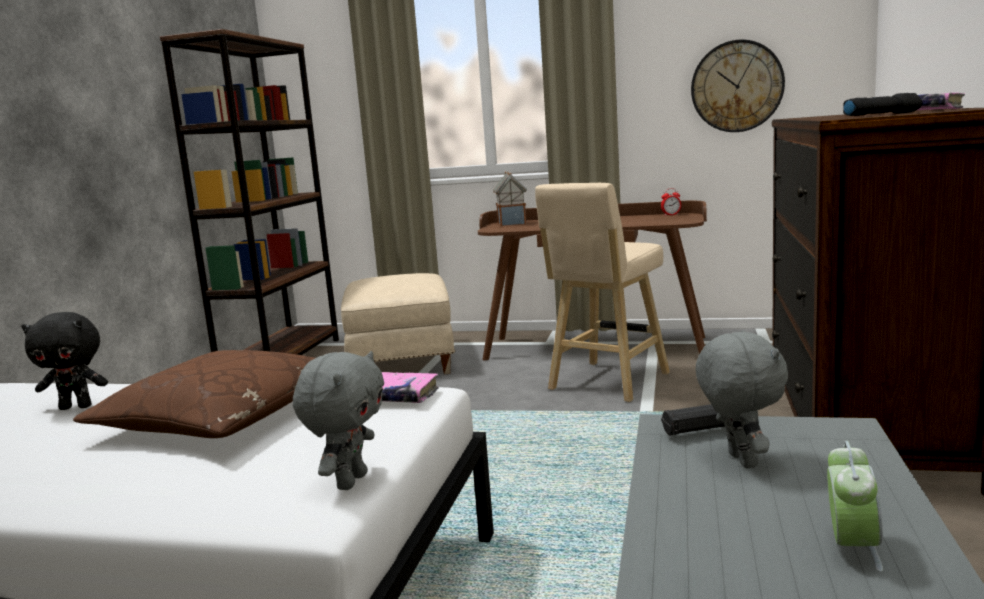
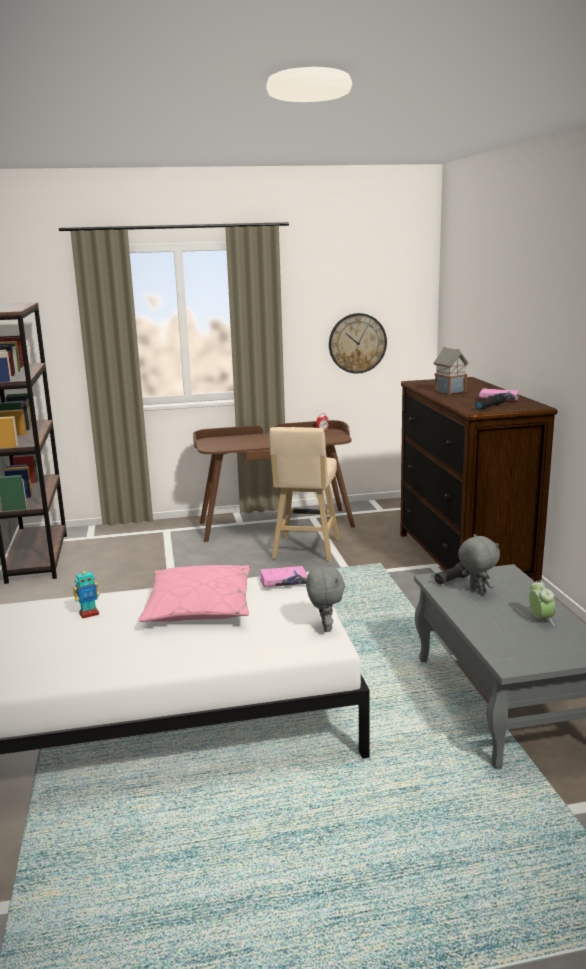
camera: 25 degrees left, 5 degrees up
black plush toy [21,312,108,410] -> toy robot [73,567,100,619]
brown pillow [73,350,315,438] -> pink pillow [138,565,251,622]
beige ottoman [341,273,455,374] -> none
toy house [493,172,527,226] -> toy house moved to [434,347,469,394]

